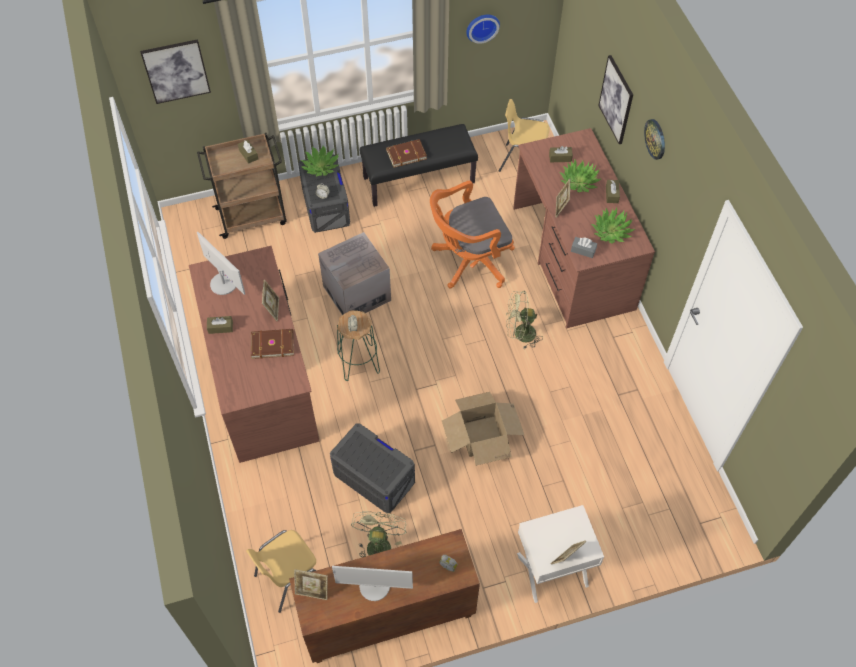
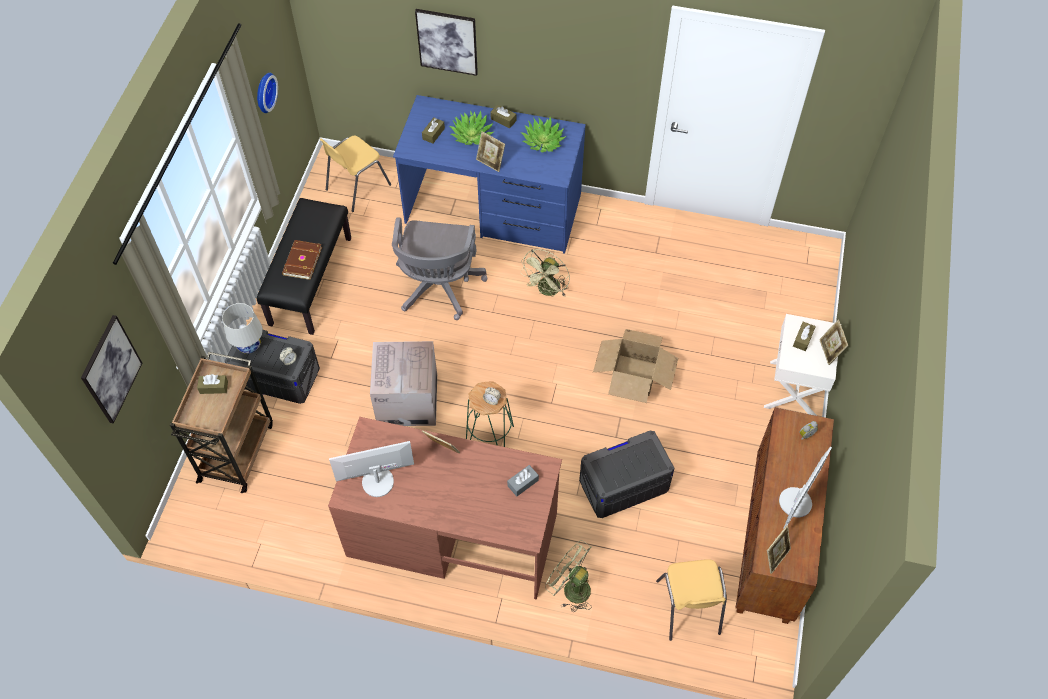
camera: 60 degrees left, 0 degrees up
brown tissue box [207,316,233,334] -> brown tissue box moved to [793,322,816,351]
brown book [251,329,294,359] -> none
potted plant [301,146,339,176] -> white table lamp [222,303,263,354]
green fan [351,511,406,557] -> green fan moved to [545,540,592,612]
orange office chair [430,180,515,288] -> grey office chair [392,217,488,320]
brown desk [513,128,655,328] -> blue desk [393,95,586,254]
grey tissue box [571,237,597,258] -> grey tissue box moved to [507,465,539,497]
wall clock [644,119,665,160] -> none

